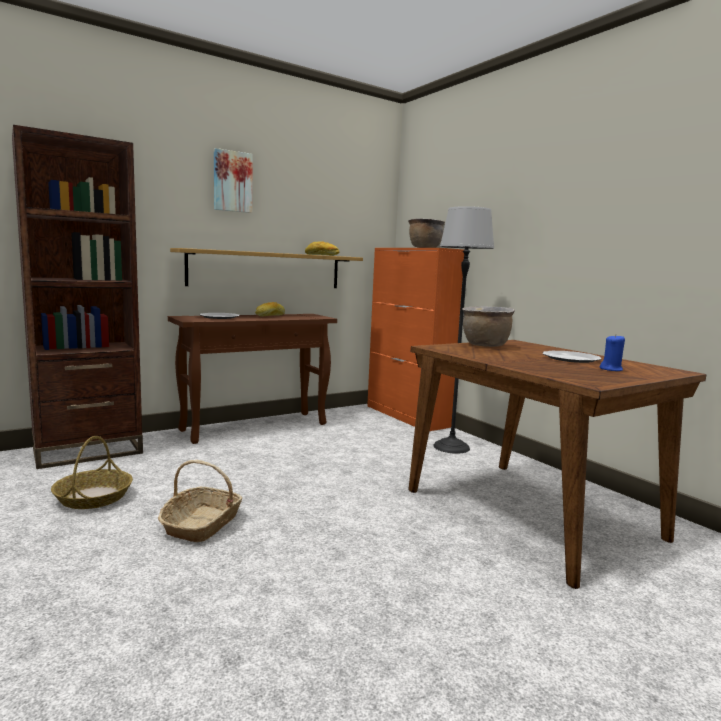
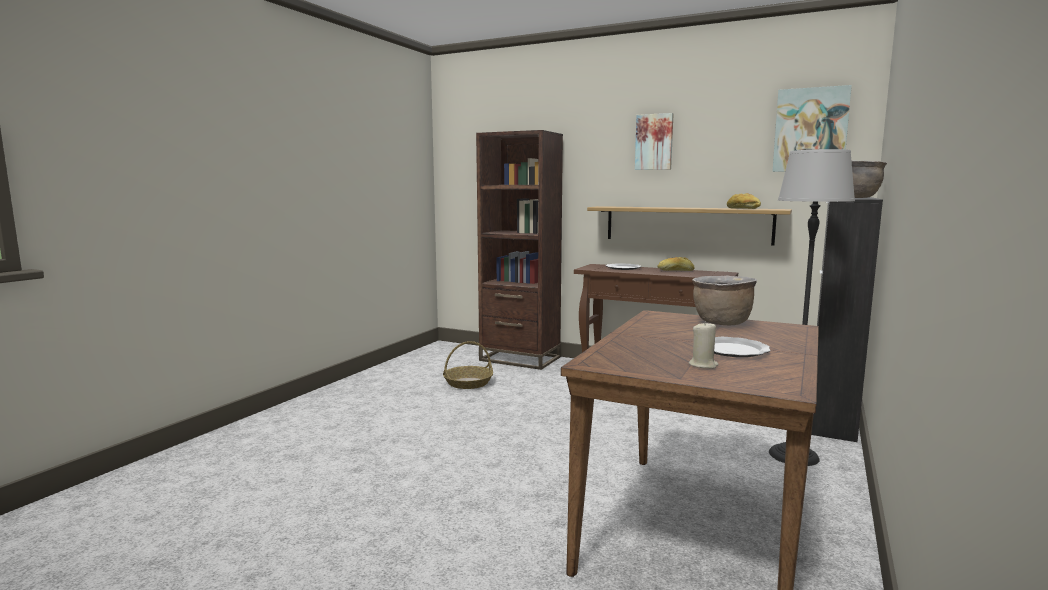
camera: 60 degrees right, 0 degrees up
basket [158,460,242,542] -> none
orange cabinet [367,248,464,431] -> black cabinet [811,197,883,442]
blue candle [600,335,625,371] -> beige candle [689,321,718,369]
none -> picture [772,85,852,172]

